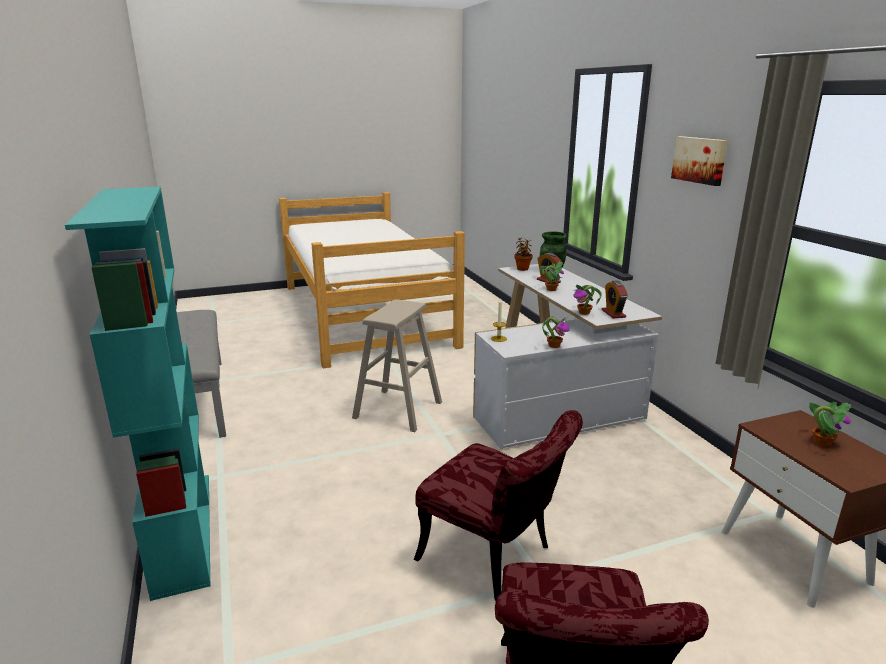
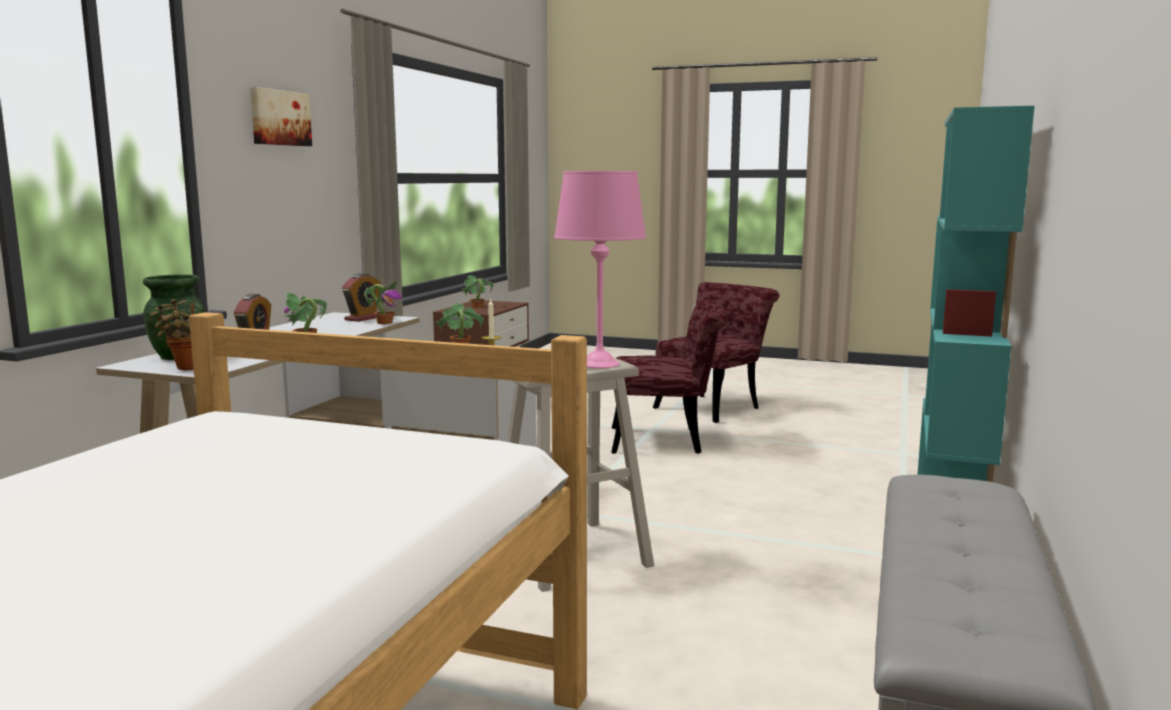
camera: 140 degrees left, 10 degrees down
red chair [414,410,583,601] -> red chair turned 105 degrees clockwise [611,299,727,454]
none -> pink table lamp [554,171,646,368]

